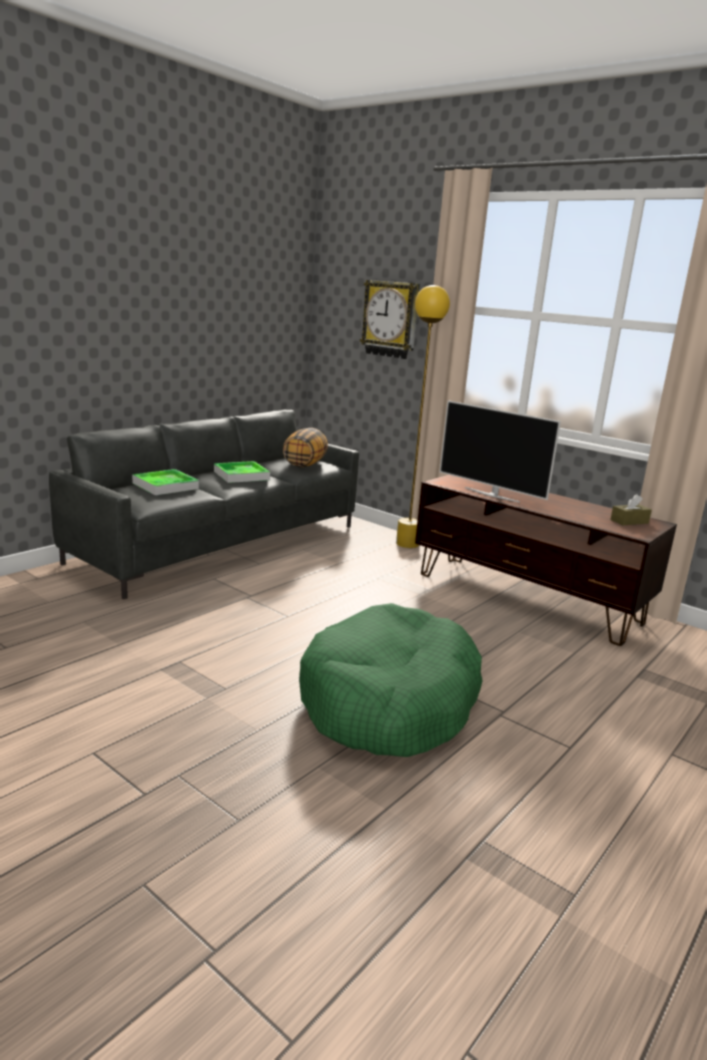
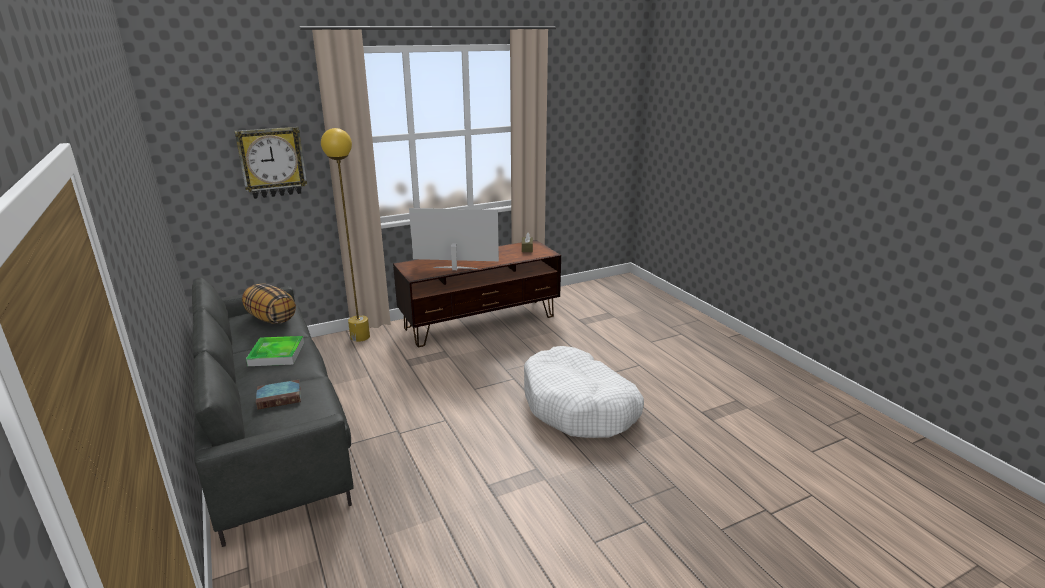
camera: 65 degrees left, 5 degrees up
tray [132,469,199,495] -> book [256,380,301,410]
green dog bed [299,603,483,757] -> white dog bed [524,346,644,438]
television [439,400,561,503] -> television turned 150 degrees counterclockwise [409,208,499,270]

